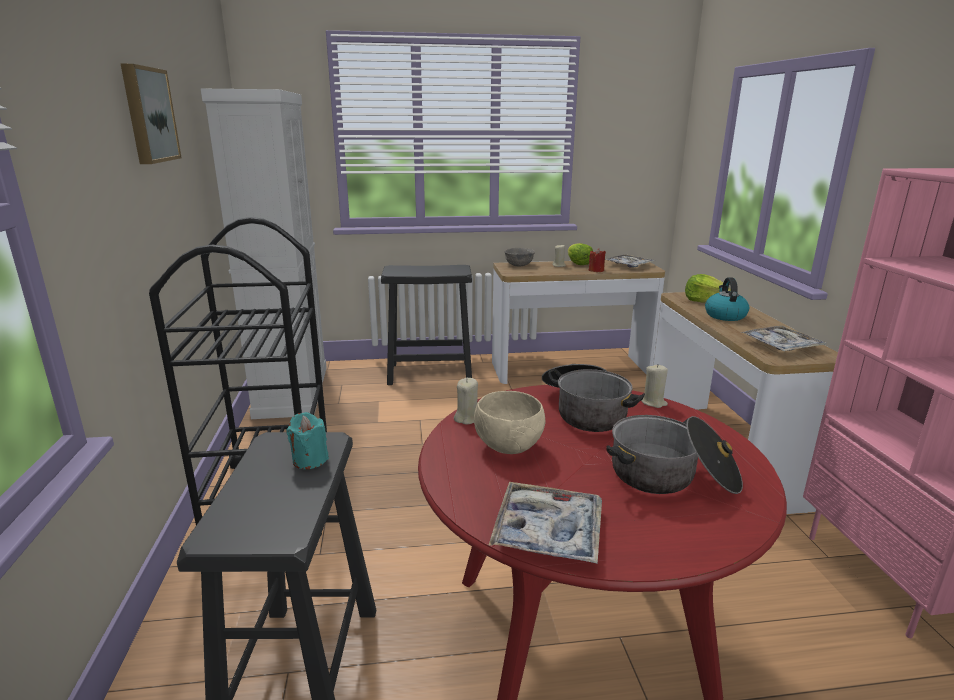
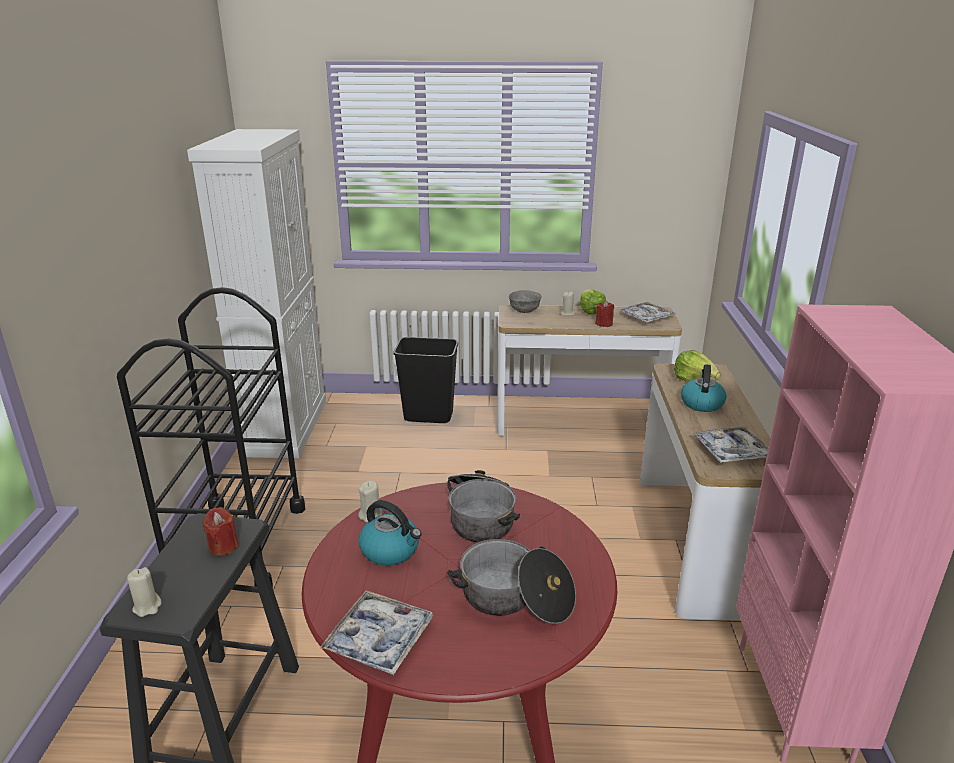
camera: 10 degrees right, 5 degrees up
picture [121,64,181,164] -> none
turquoise candle [286,412,329,469] -> red candle [202,507,239,556]
black stool [381,265,472,385] -> black trash can [394,337,458,423]
beige bowl [474,391,545,454] -> kettle [359,500,422,566]
beige candle [641,364,668,408] -> beige candle moved to [127,567,162,617]

